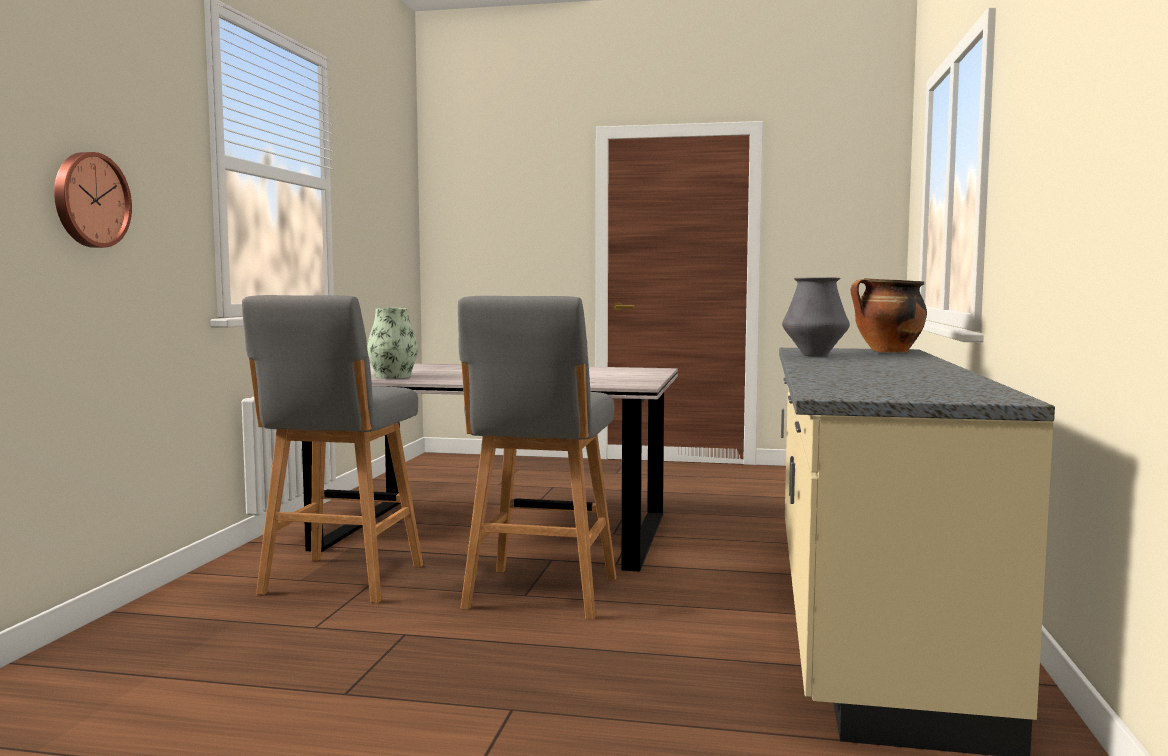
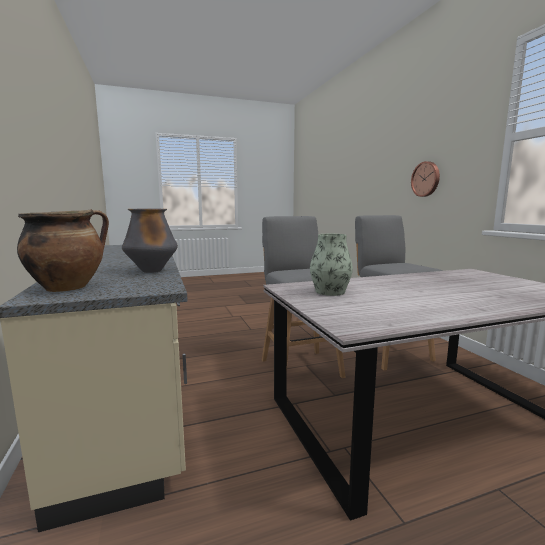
camera: 150 degrees right, 5 degrees up
vase [367,308,418,379] -> vase moved to [310,234,353,296]

